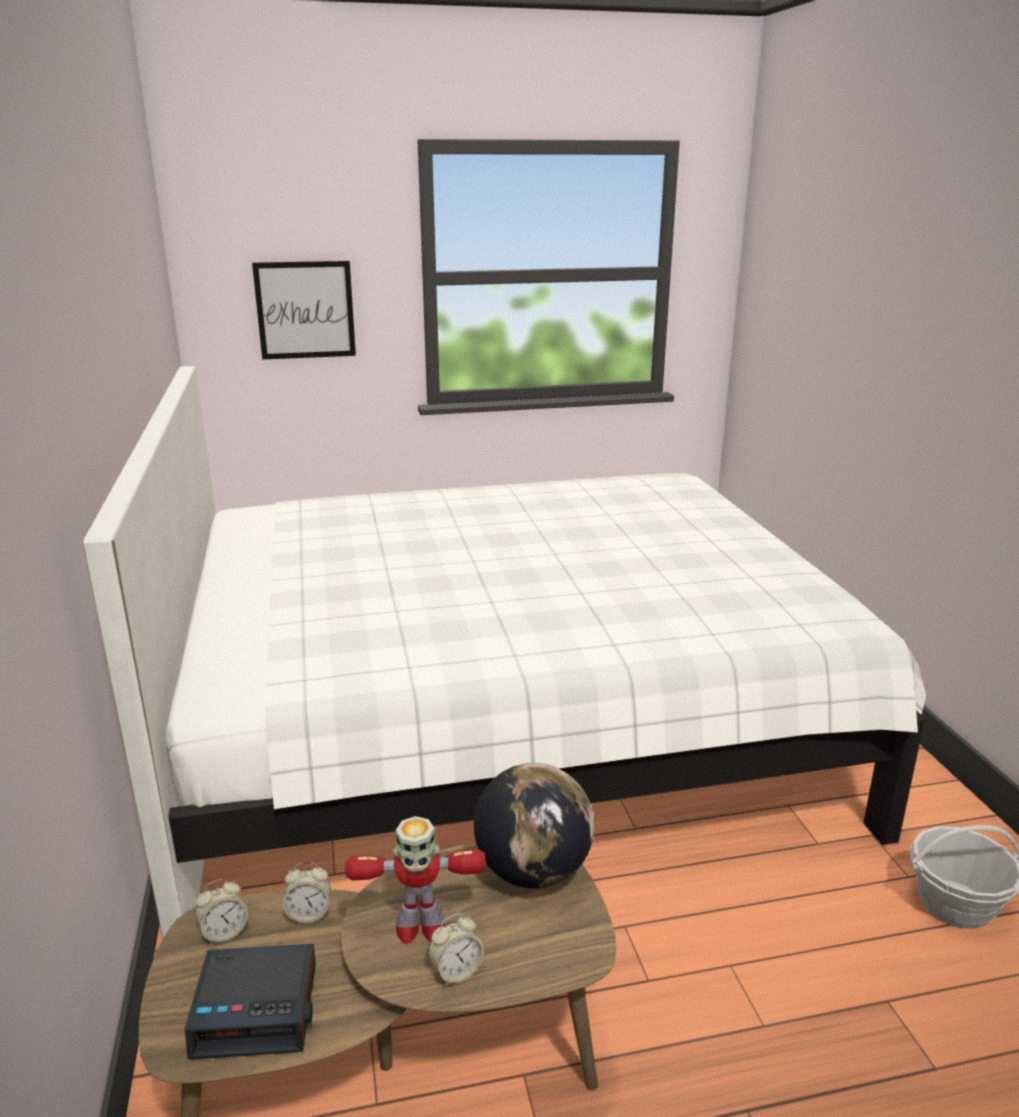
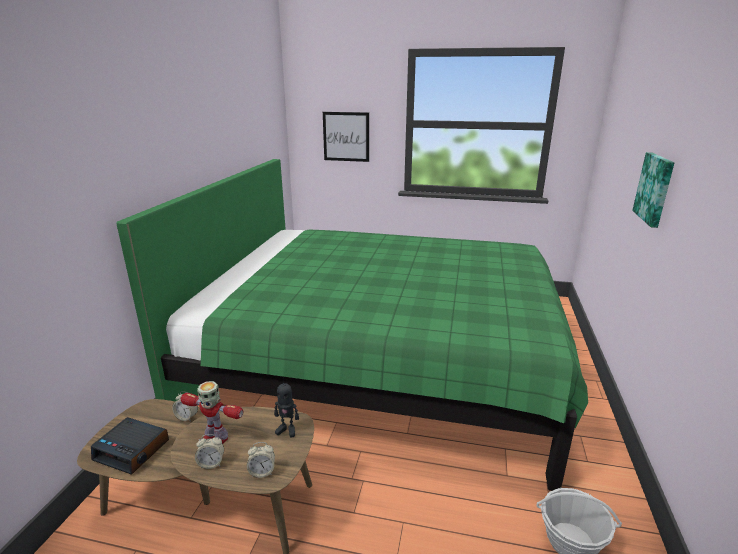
camera: 25 degrees right, 0 degrees up
white bed [82,366,926,938] -> green bed [116,159,588,491]
alarm clock [195,878,248,945] -> alarm clock moved to [247,442,275,478]
globe [474,763,594,889] -> toy robot [274,378,299,437]
none -> picture [632,152,674,228]

